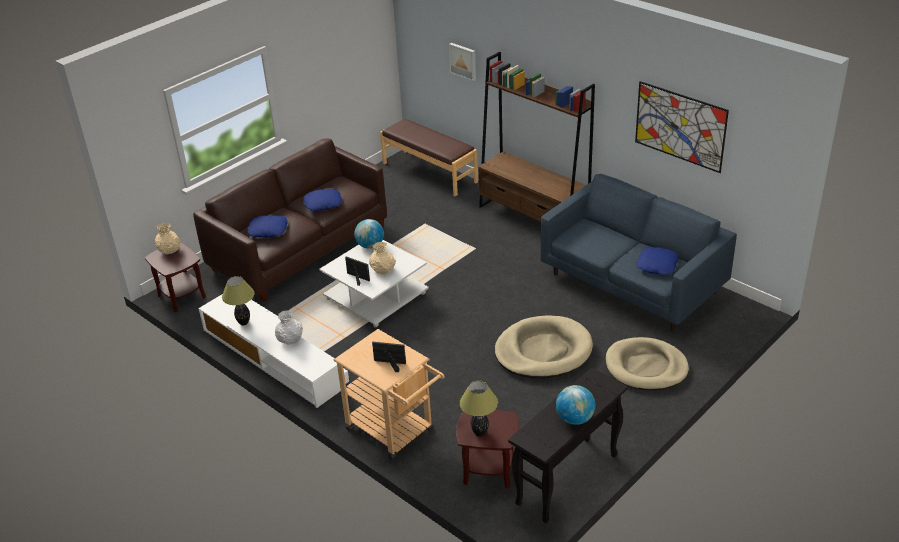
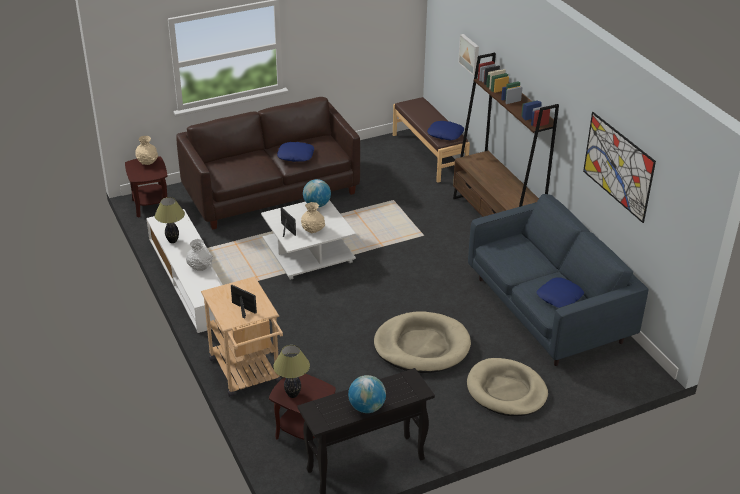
camera: 20 degrees right, 0 degrees up
blue pillow [247,215,288,238] -> blue pillow moved to [427,121,464,140]

